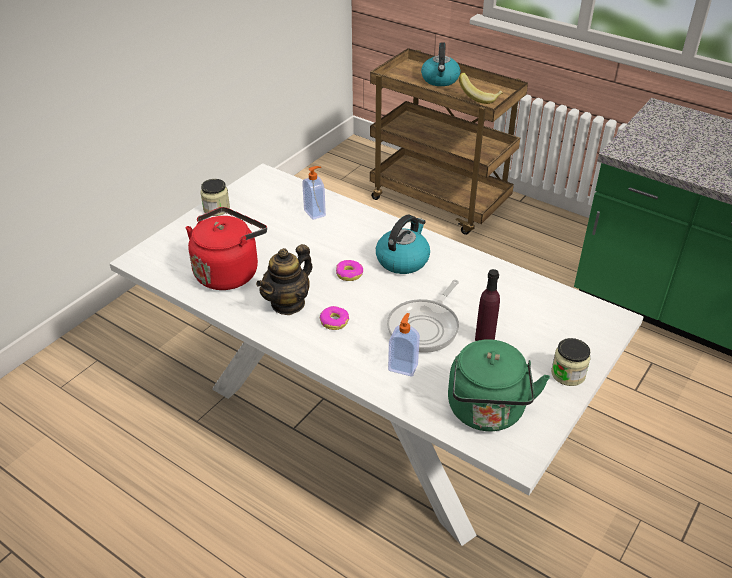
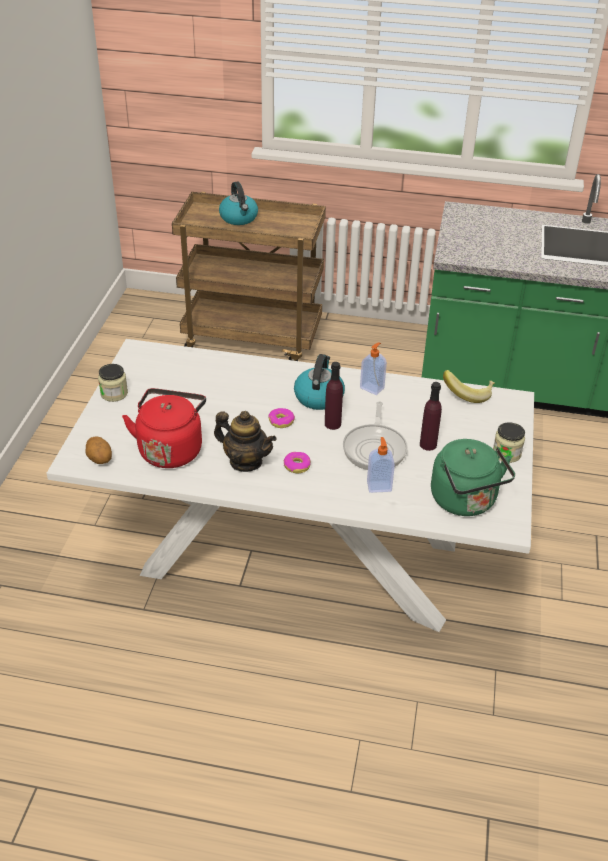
camera: 25 degrees left, 0 degrees up
teapot [256,244,313,315] -> teapot turned 75 degrees counterclockwise [214,411,276,472]
soap dispenser [302,166,326,220] -> soap dispenser moved to [360,342,387,395]
banana [459,73,503,104] -> banana moved to [443,370,495,403]
none -> potato [85,436,112,464]
none -> purple bottle [325,362,343,430]

